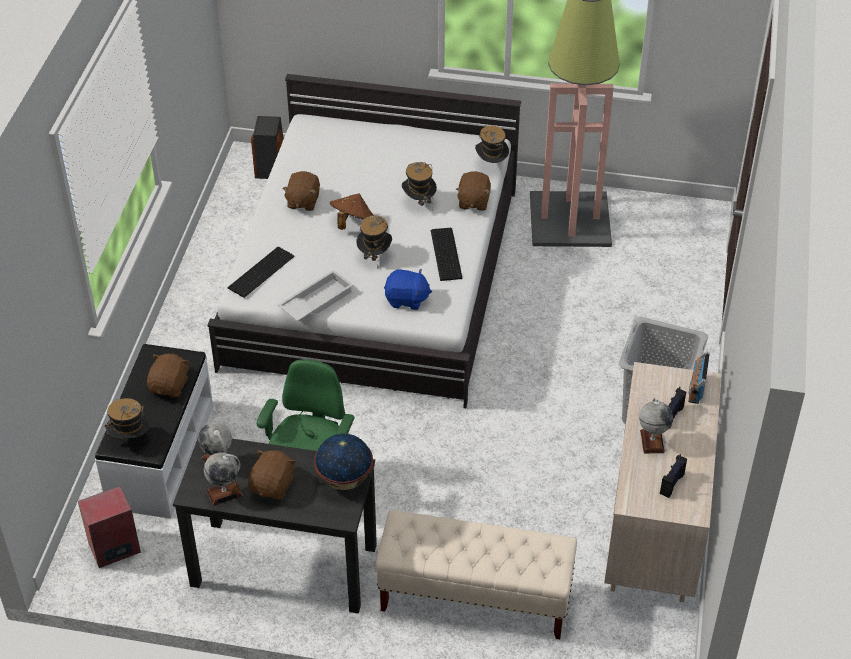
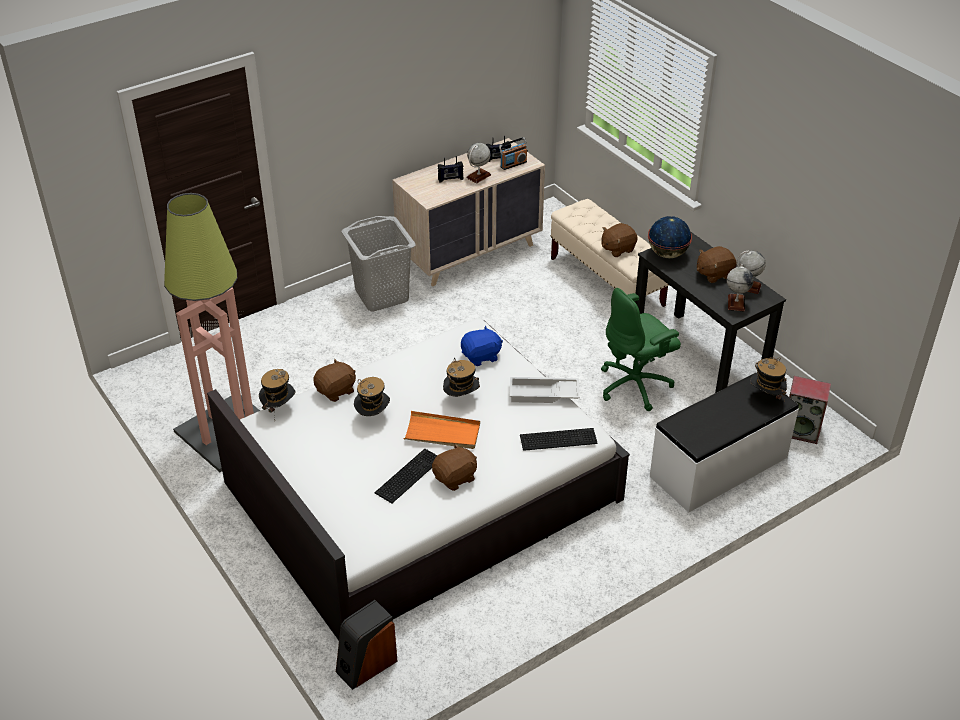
camera: 135 degrees left, 5 degrees down
brown plush toy [147,354,189,397] -> brown plush toy moved to [601,223,638,257]
brown hat [330,193,373,230] -> orange tray [403,411,480,449]
blue plush toy [384,269,432,310] -> blue plush toy turned 105 degrees clockwise [461,325,503,366]
keyboard [431,228,463,281] -> keyboard moved to [374,449,438,503]
radio [689,352,710,404] -> radio moved to [499,137,528,170]

